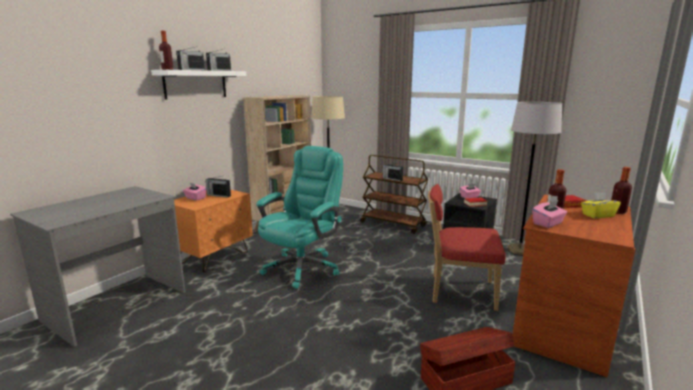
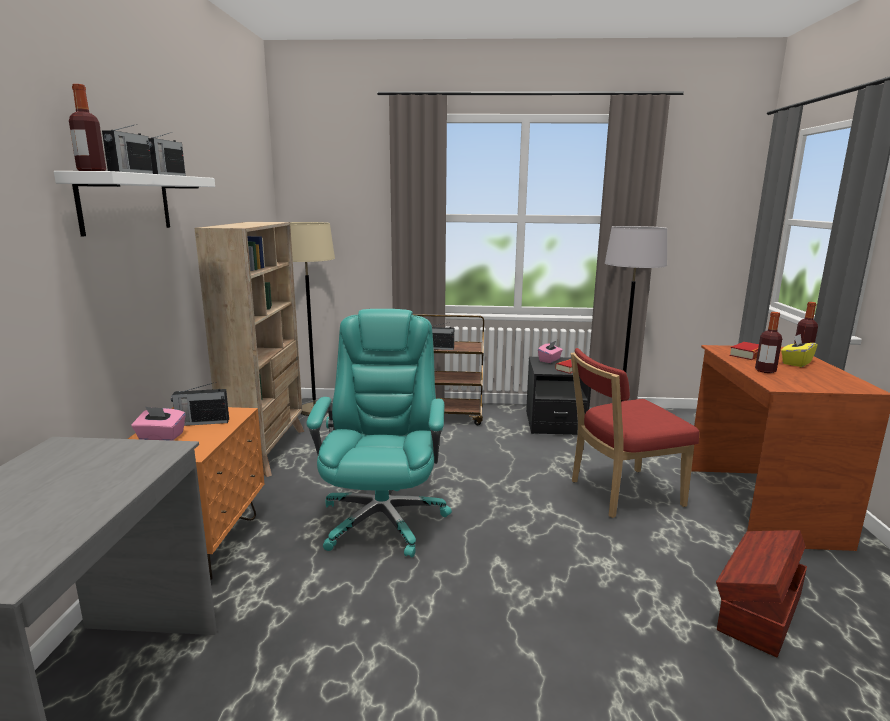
camera: 30 degrees left, 0 degrees up
pink tissue box [532,200,567,228] -> none

